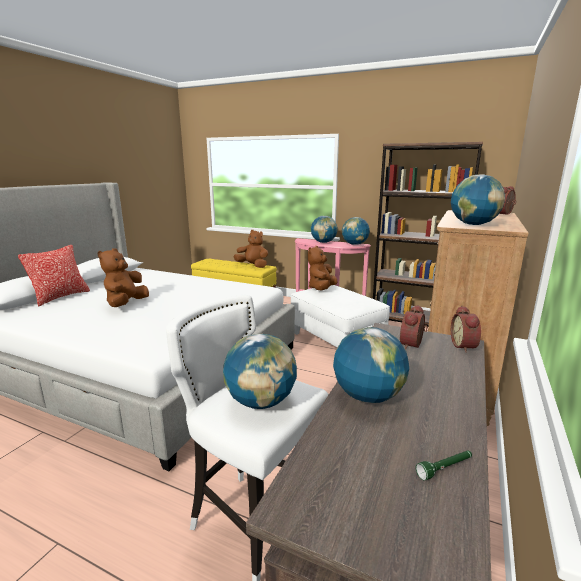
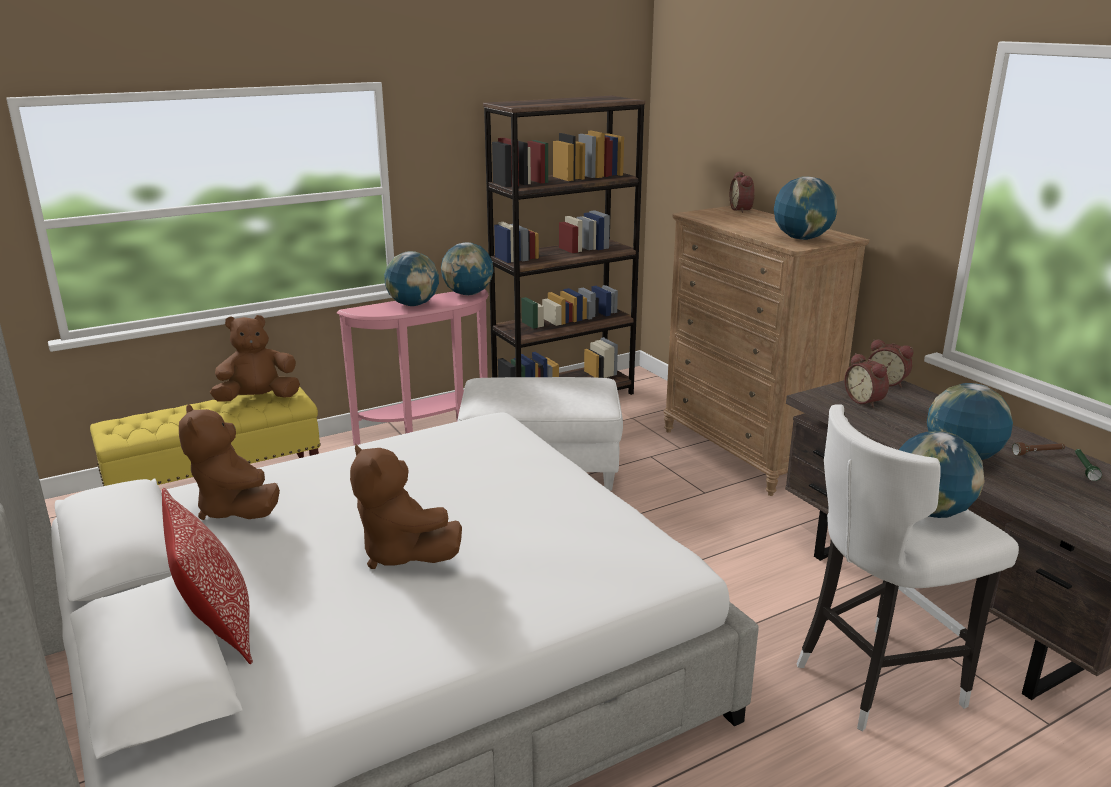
camera: 55 degrees left, 5 degrees up
brown plush toy [308,246,338,290] -> brown plush toy moved to [179,404,280,520]
none -> brown flashlight [1012,442,1065,456]

